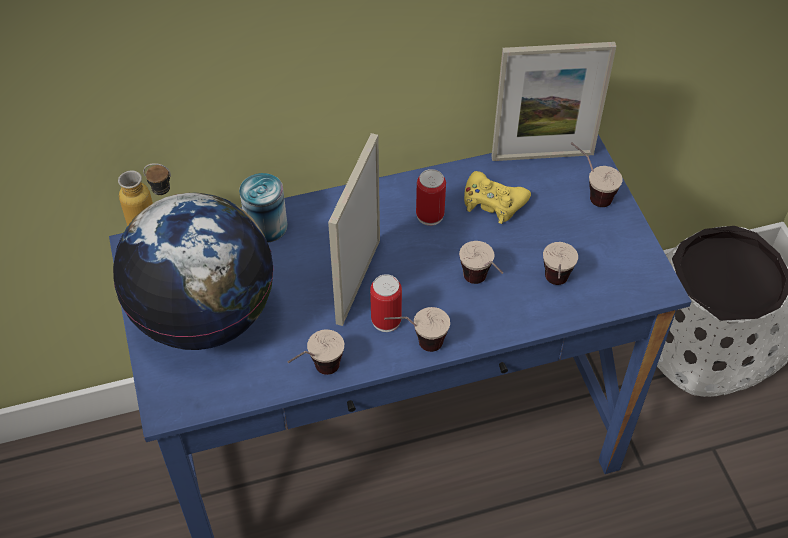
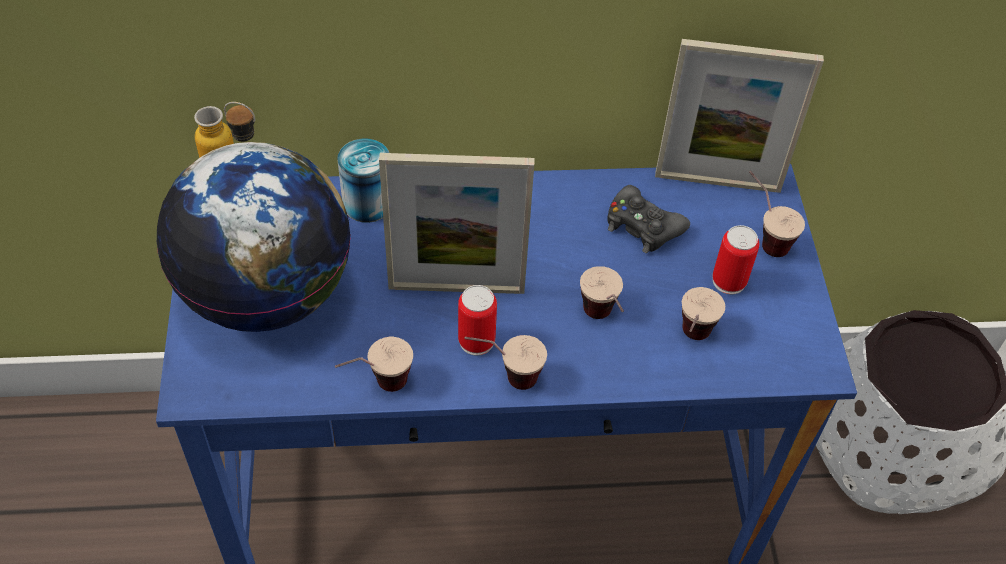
camera: 10 degrees right, 0 degrees up
picture frame [328,133,380,326] -> picture frame turned 120 degrees counterclockwise [379,153,534,294]
can [416,169,446,226] -> can moved to [712,225,759,295]
yellow game controller [464,171,531,224] -> black game controller [607,185,690,253]

